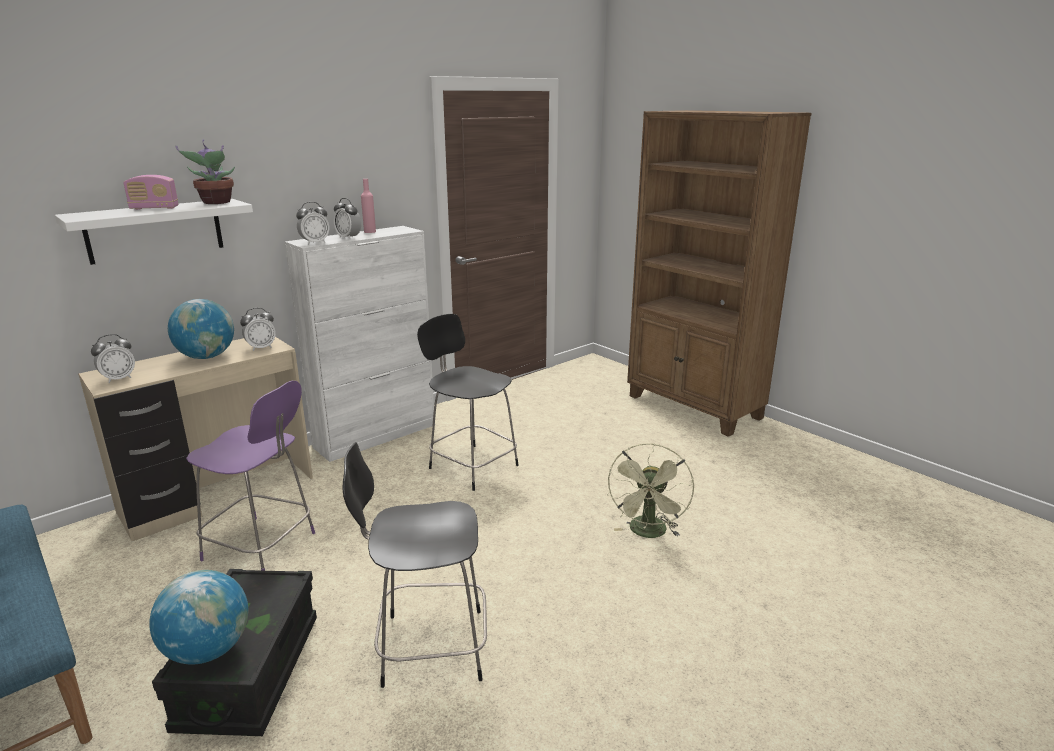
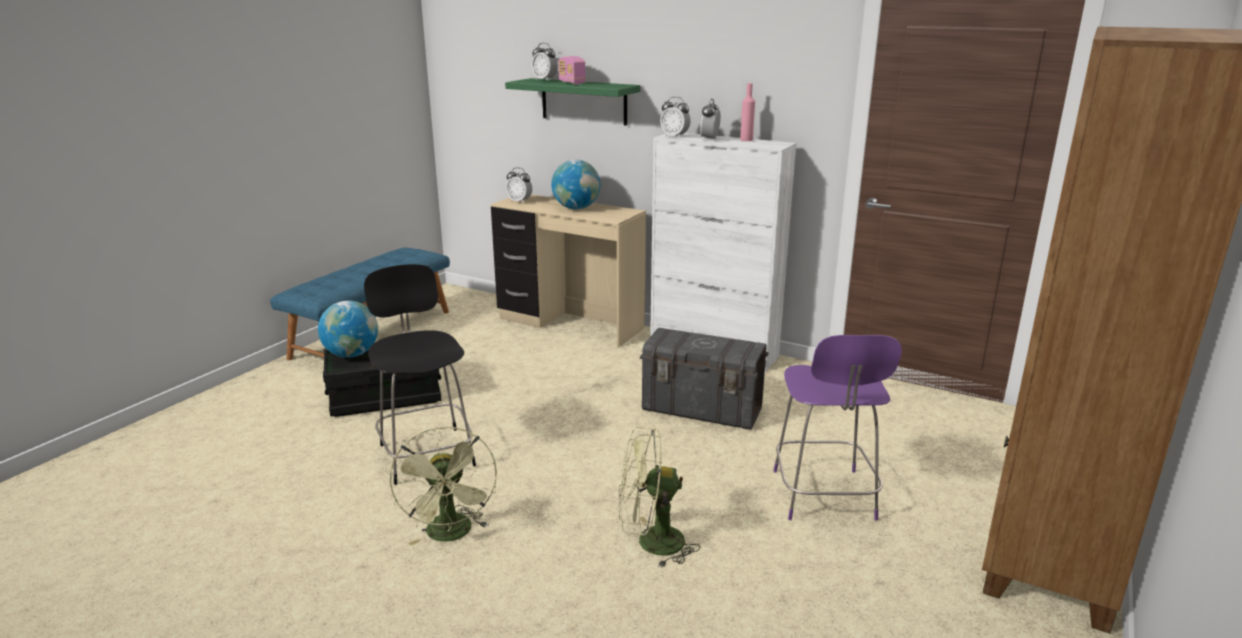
camera: 70 degrees right, 0 degrees up
white shelf [55,199,253,265] -> green shelf [505,78,641,126]
potted plant [175,139,235,204] -> none
purple chair [186,381,315,571] -> purple chair moved to [773,335,902,521]
alarm clock [240,308,276,351] -> alarm clock moved to [531,43,558,81]
black chair [417,314,519,491] -> grey storage box [640,328,769,430]
none -> green fan [389,426,497,546]

